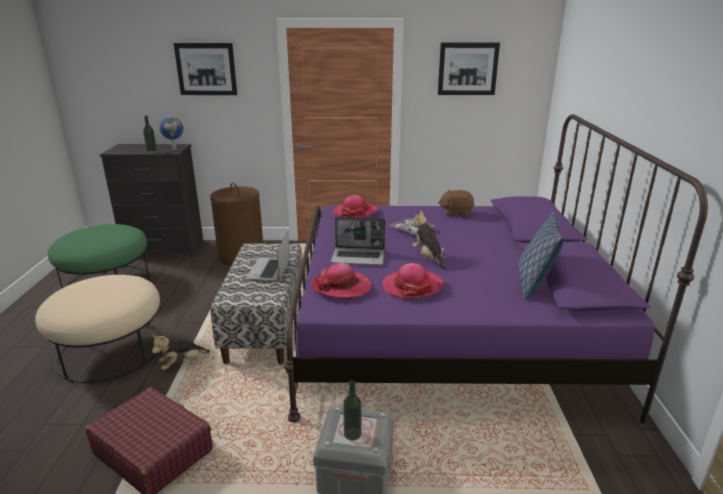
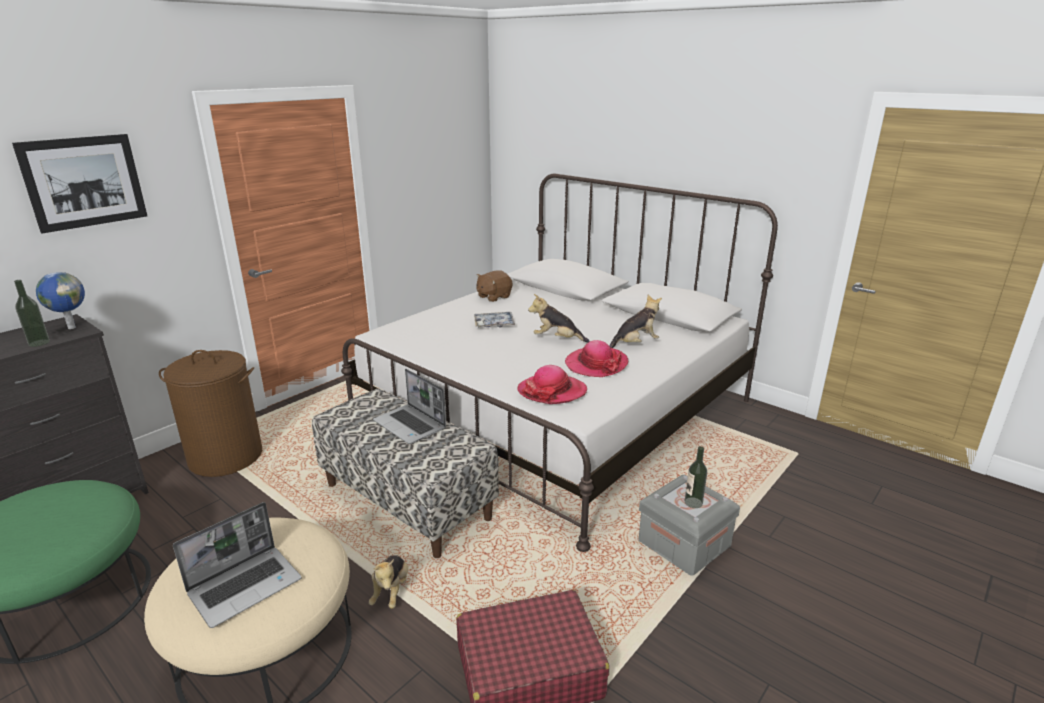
camera: 50 degrees left, 0 degrees up
purple bed [284,114,708,424] -> white bed [341,174,778,552]
laptop [331,217,385,265] -> laptop moved to [173,502,302,628]
hat [333,195,378,218] -> none
picture [438,43,500,95] -> none
pillow [518,212,564,300] -> none
none -> plush toy [610,295,662,348]

